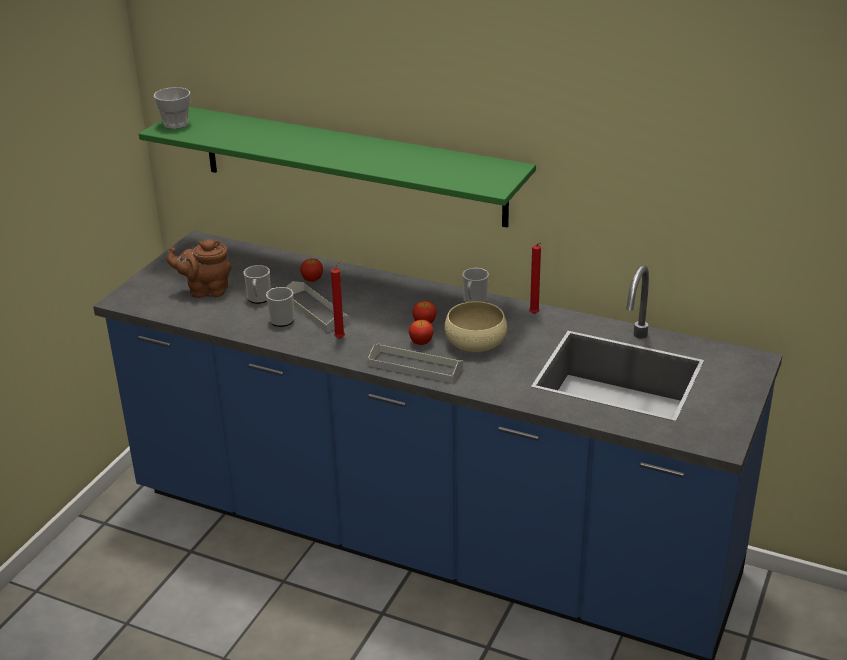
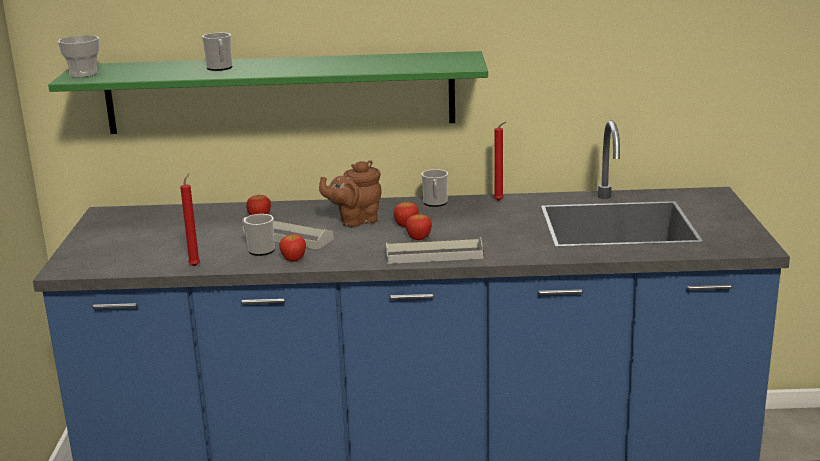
camera: 25 degrees left, 10 degrees down
brown teapot [167,239,231,298] -> brown teapot moved to [319,160,381,227]
mug [243,265,271,304] -> mug moved to [202,33,232,71]
red candle [331,259,345,339] -> red candle moved to [180,174,200,266]
beige bowl [444,301,507,352] -> none
none -> apple [279,235,306,262]

